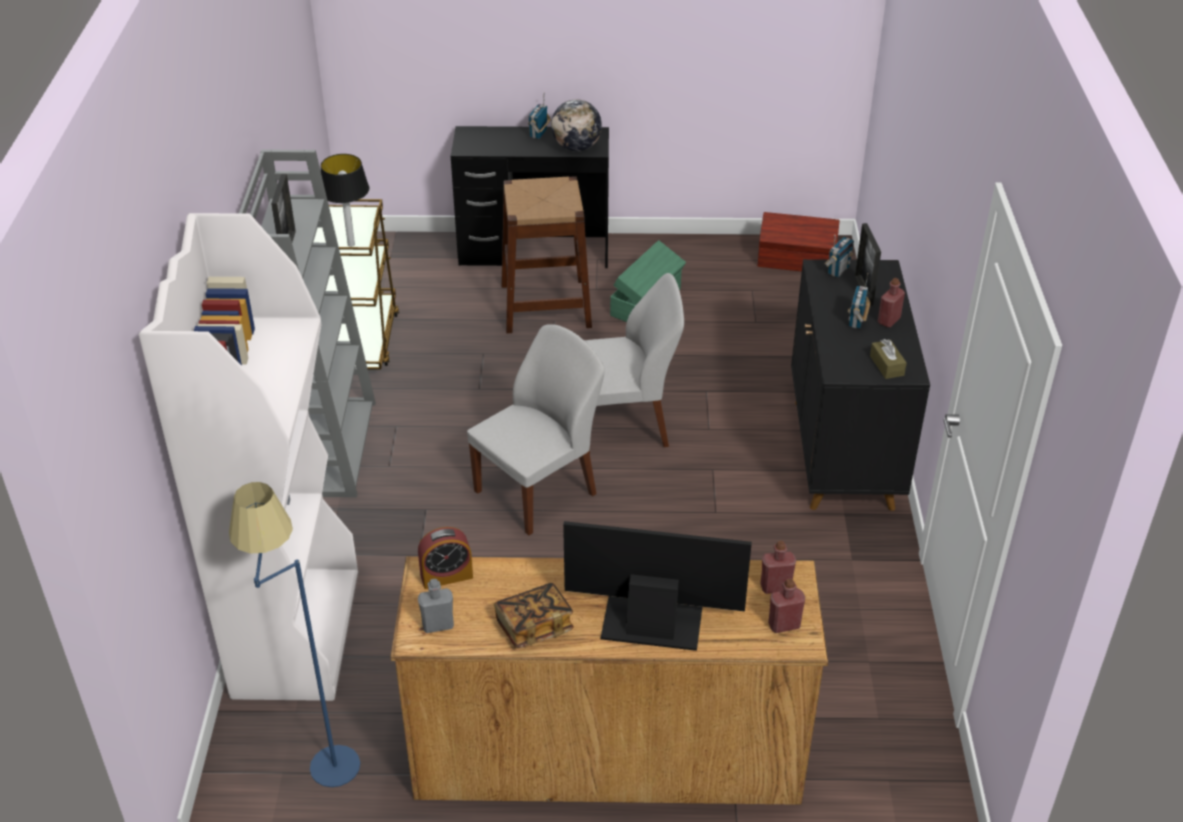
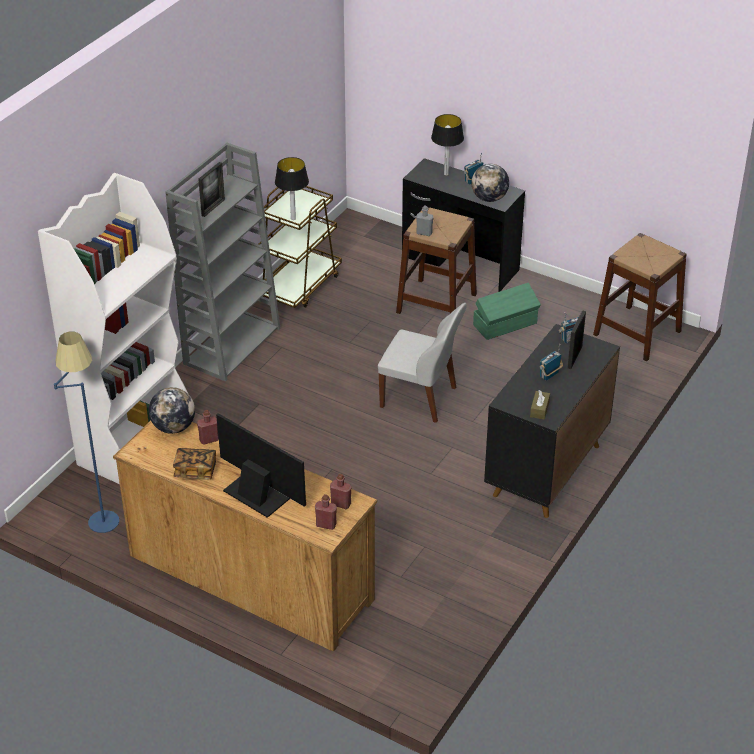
camera: 30 degrees right, 0 degrees up
alarm clock [418,527,473,589] -> globe [149,387,195,434]
grey bottle [418,579,454,633] -> grey bottle moved to [416,205,433,236]
white chair [467,324,605,535] -> none
brown storage box [758,212,839,272] -> brown stool [593,233,687,361]
red bottle [877,278,905,328] -> red bottle moved to [197,410,219,445]
none -> table lamp [431,114,464,176]

